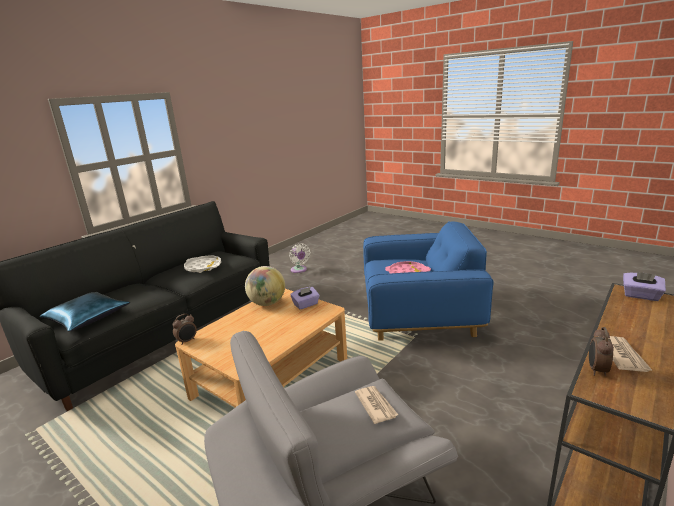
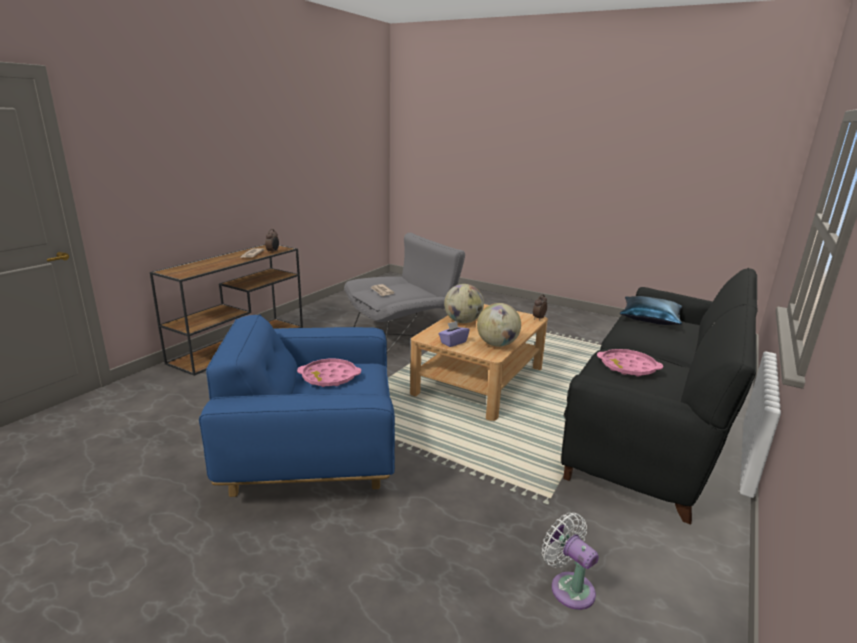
camera: 170 degrees right, 0 degrees up
white tray [184,255,221,273] -> pink tray [597,349,663,377]
purple tissue box [623,272,666,301] -> none
none -> globe [444,284,484,323]

